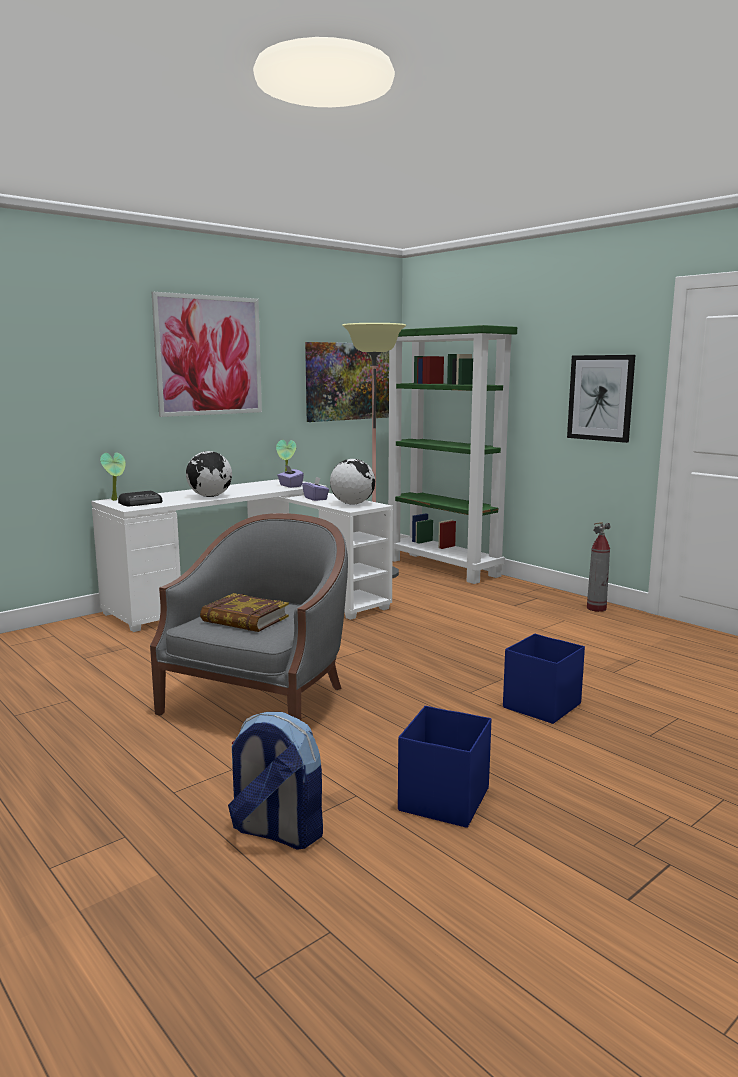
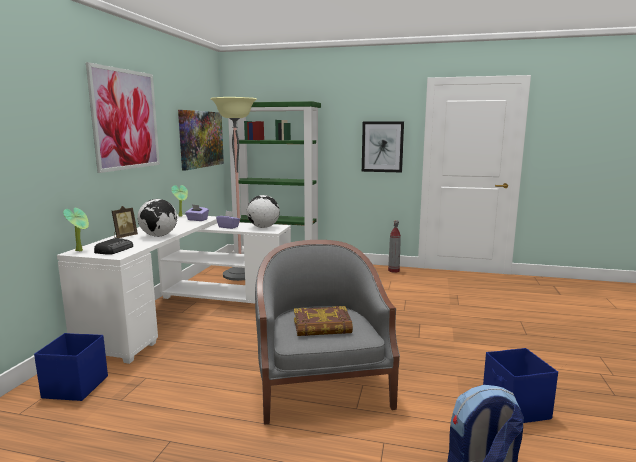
camera: 35 degrees left, 0 degrees up
blue storage box [503,634,585,724] -> blue storage box moved to [34,333,108,401]
none -> picture frame [112,206,138,238]

